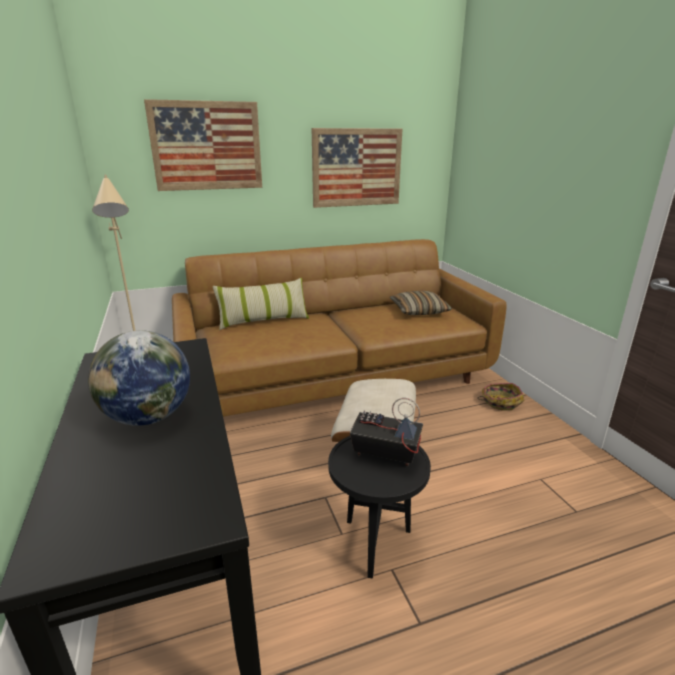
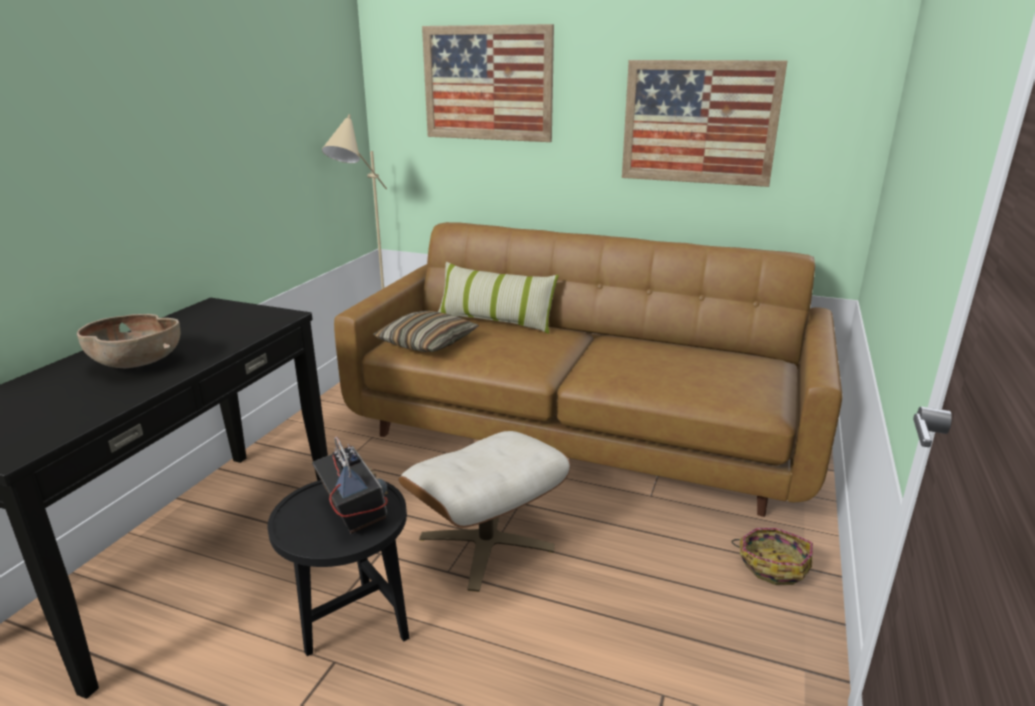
camera: 40 degrees right, 0 degrees up
globe [88,330,190,426] -> brown bowl [77,314,180,368]
pillow [390,291,452,315] -> pillow moved to [373,311,479,352]

